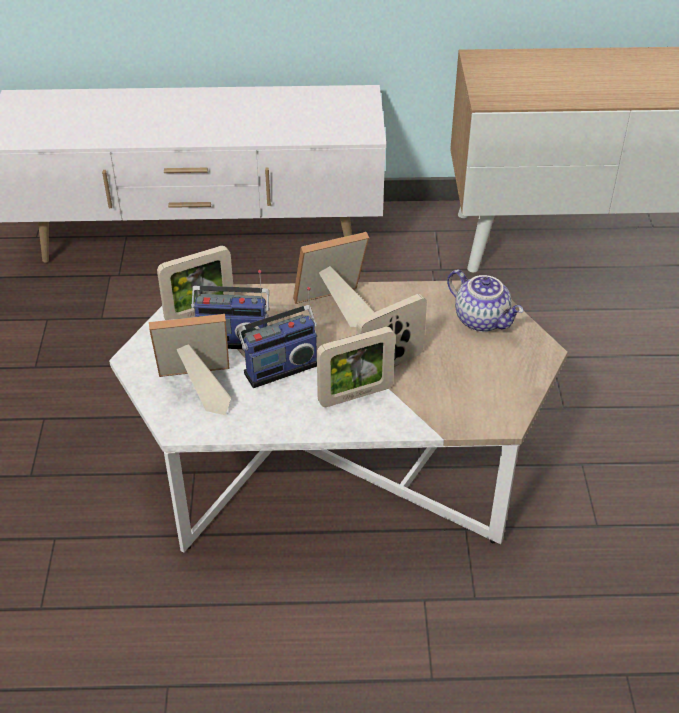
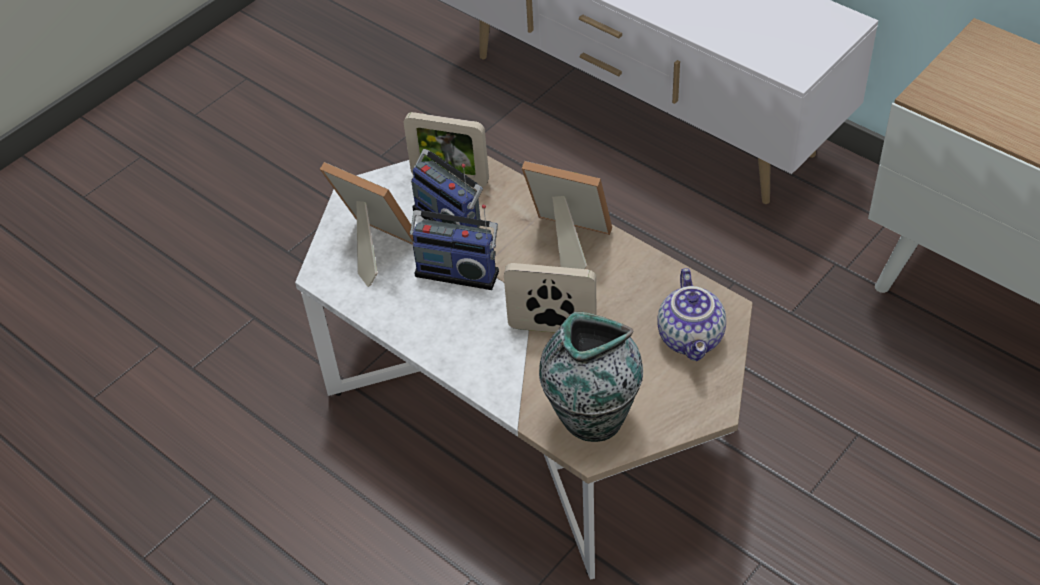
camera: 45 degrees right, 5 degrees up
picture frame [317,327,395,407] -> none
none -> vase [539,312,643,442]

